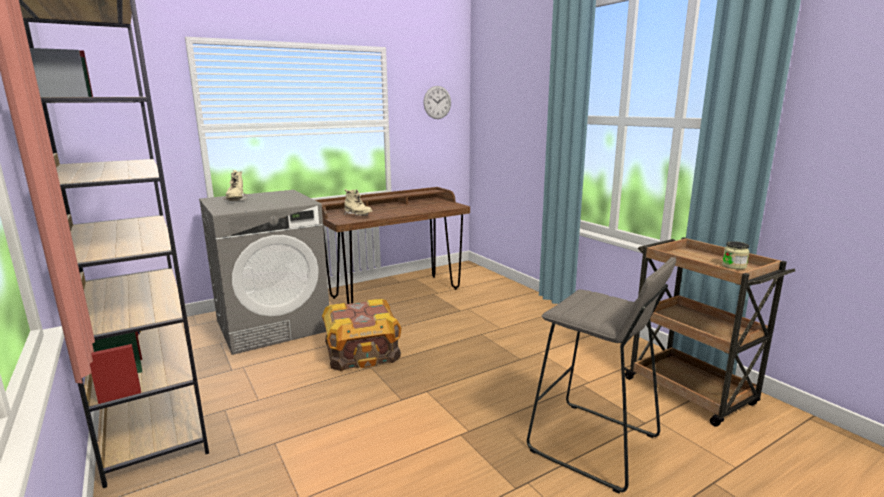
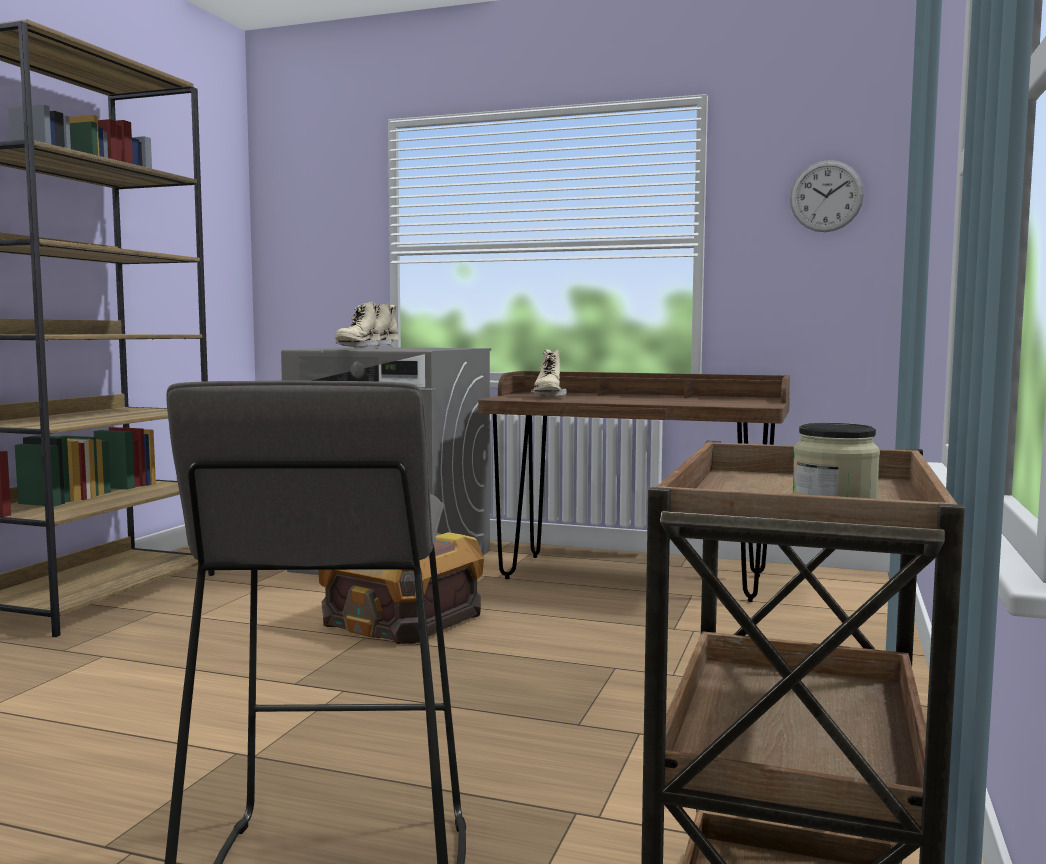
camera: 50 degrees right, 10 degrees down
none -> beige boot [335,302,380,348]

